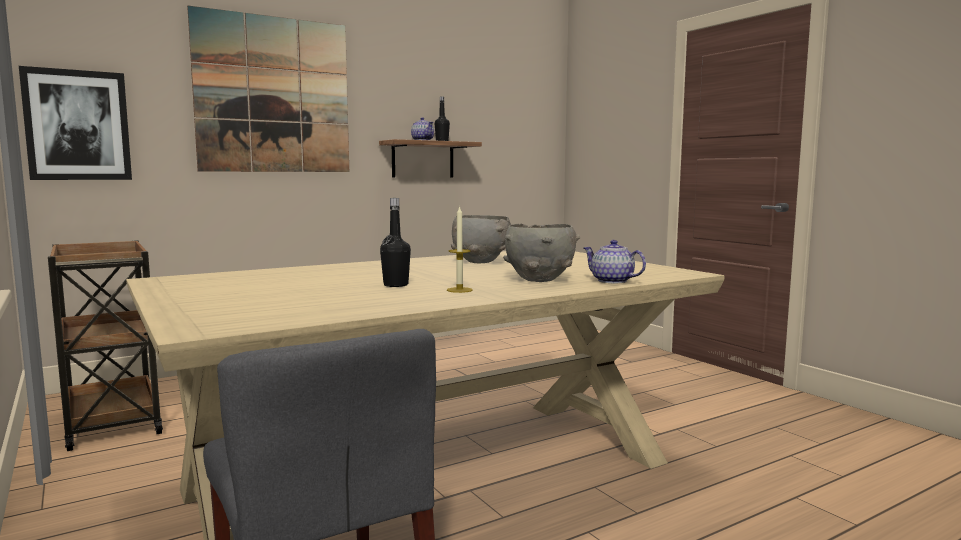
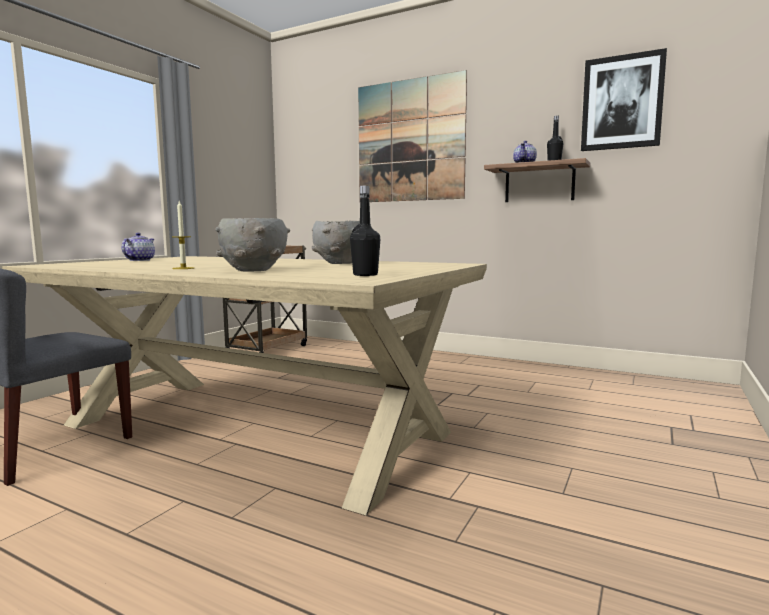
camera: 60 degrees right, 0 degrees up
picture [19,66,132,180] -> picture moved to [581,48,667,151]
black bottle [380,198,411,287] -> black bottle moved to [350,186,380,276]
teapot [583,240,646,283] -> teapot moved to [122,233,155,261]

